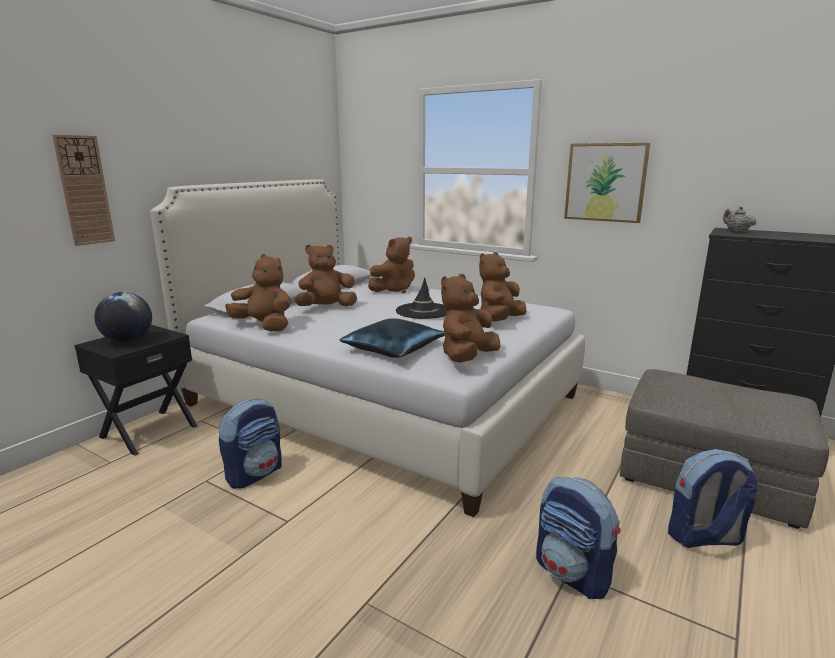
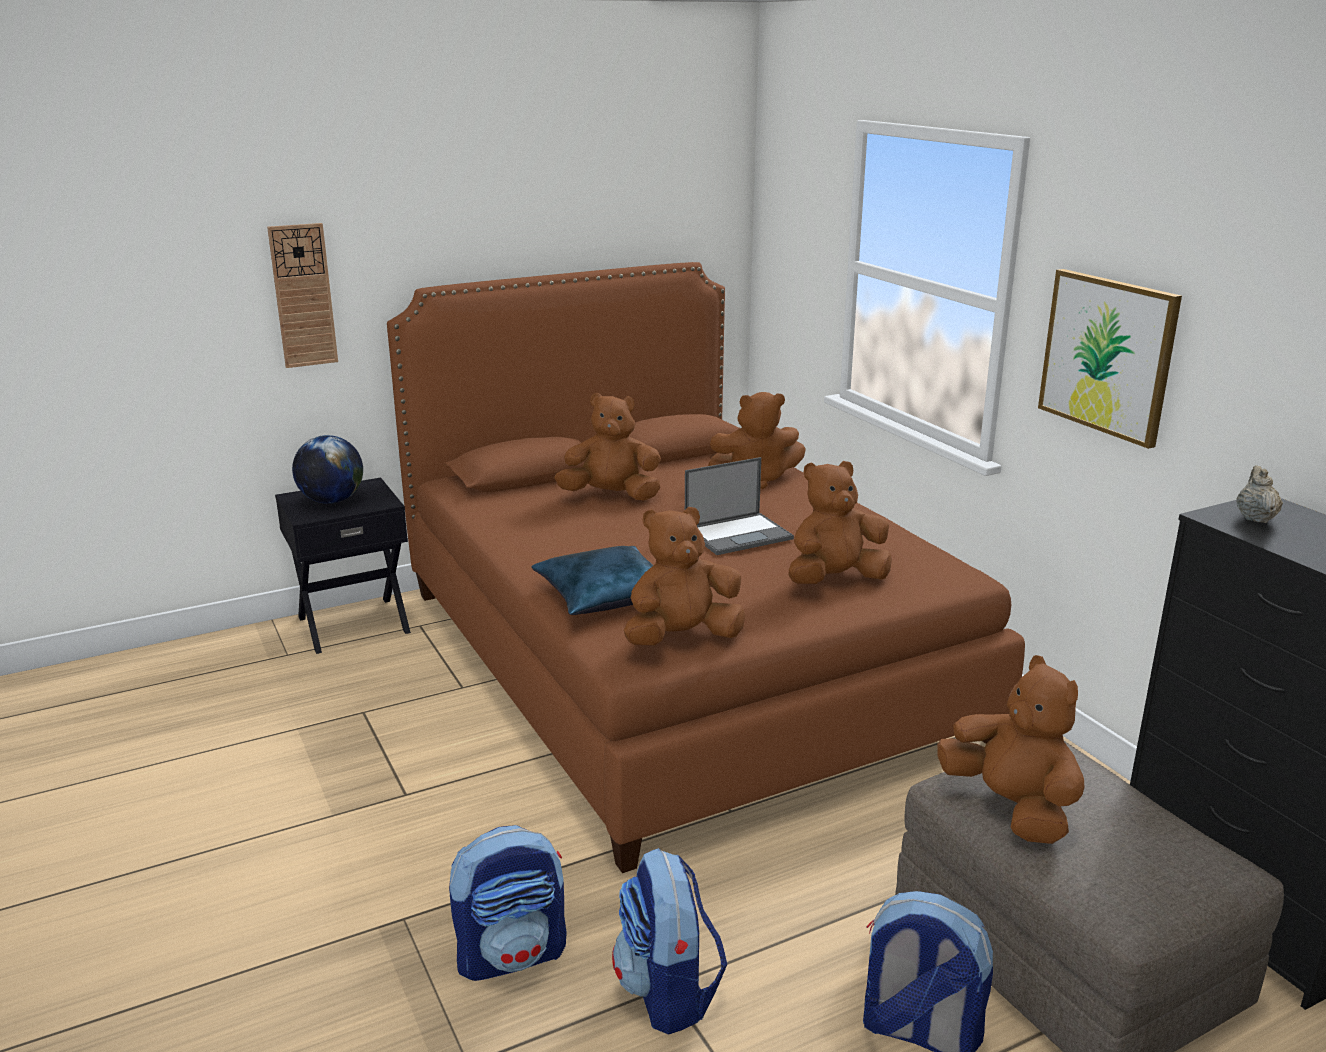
camera: 30 degrees right, 5 degrees up
white bed [150,179,585,517] -> brown bed [387,262,1025,873]
backpack [219,398,282,488] -> backpack moved to [449,825,567,981]
brown plush toy [225,254,291,331] -> brown plush toy moved to [937,655,1085,844]
black hat [396,278,446,319] -> laptop [685,457,794,555]

